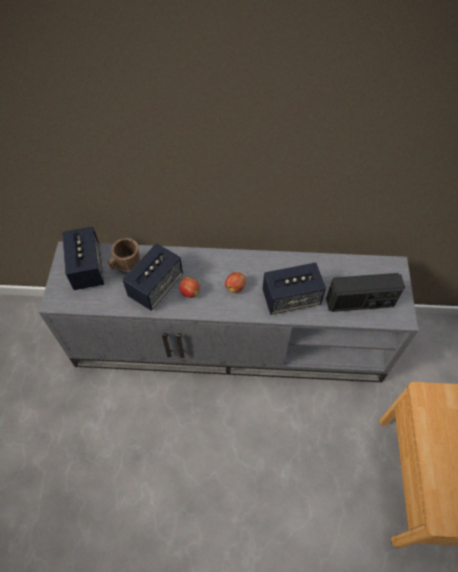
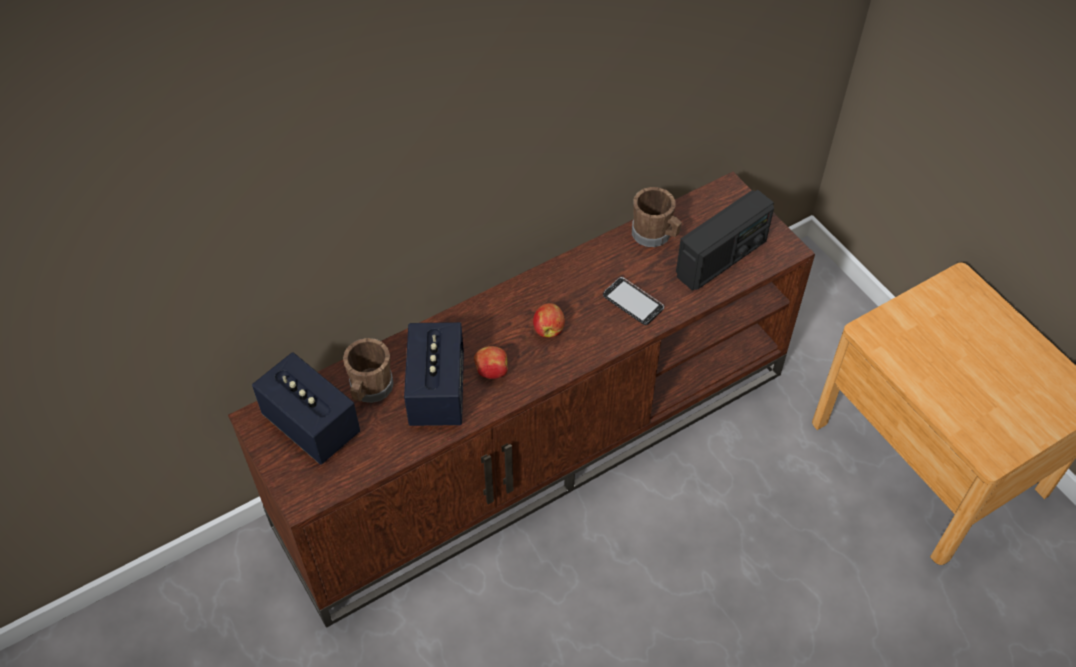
camera: 35 degrees left, 5 degrees down
grey tv stand [39,241,419,382] -> brown tv stand [228,172,815,628]
speaker [262,263,326,315] -> phone [603,277,664,325]
none -> brown mug [632,187,682,247]

